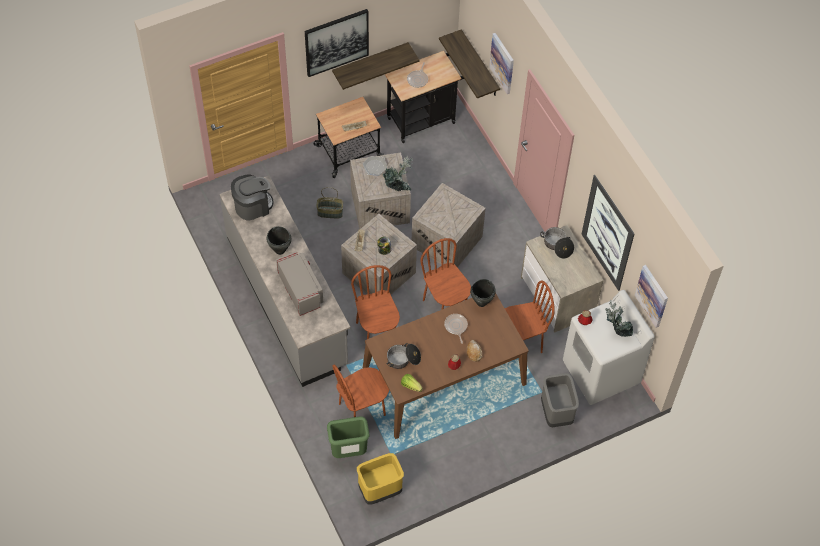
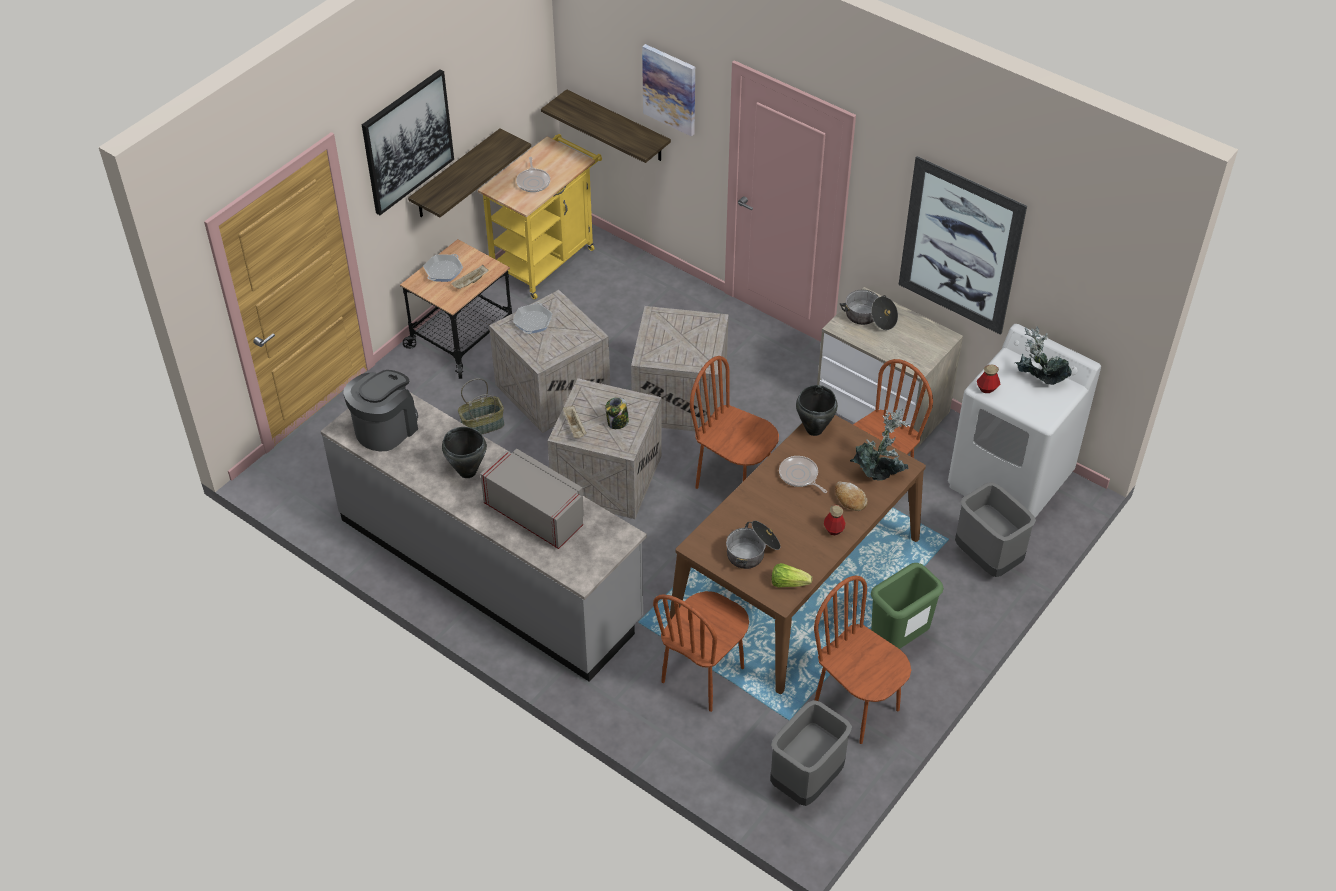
camera: 25 degrees left, 10 degrees down
green trash can [327,416,369,458] -> green trash can moved to [871,563,944,649]
brown chair [351,265,400,339] -> brown chair moved to [814,575,911,744]
yellow trash can [357,453,404,505] -> grey trash can [770,700,852,806]
potted plant [383,156,413,191] -> potted plant moved to [850,409,910,480]
black cart [385,51,464,143] -> yellow cart [478,134,602,299]
picture [635,265,668,328] -> none
none -> frying pan [423,254,463,282]

